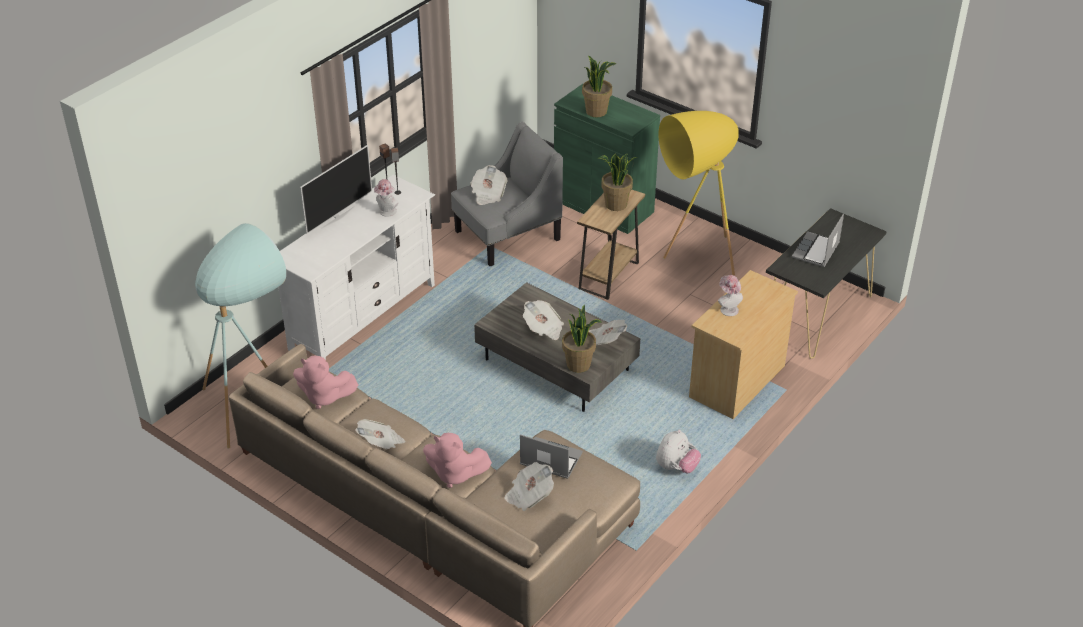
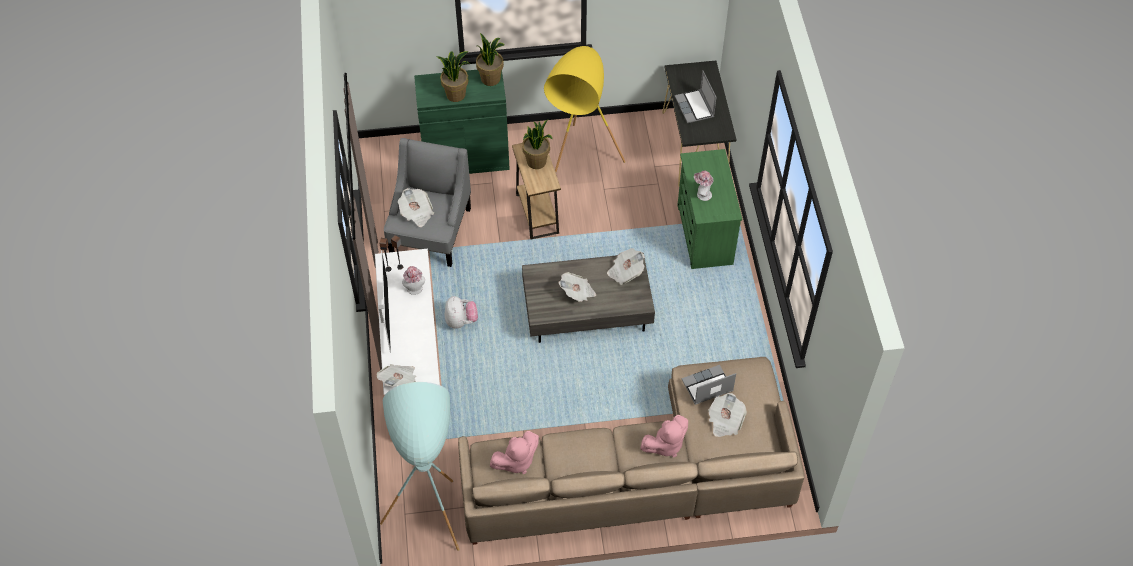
camera: 45 degrees left, 15 degrees up
newspaper [355,419,406,449] -> newspaper moved to [377,364,416,386]
potted plant [562,304,602,373] -> potted plant moved to [476,33,505,86]
plush toy [656,430,701,473] -> plush toy moved to [445,296,478,329]
beige dresser [689,270,798,419] -> green dresser [678,149,742,269]

